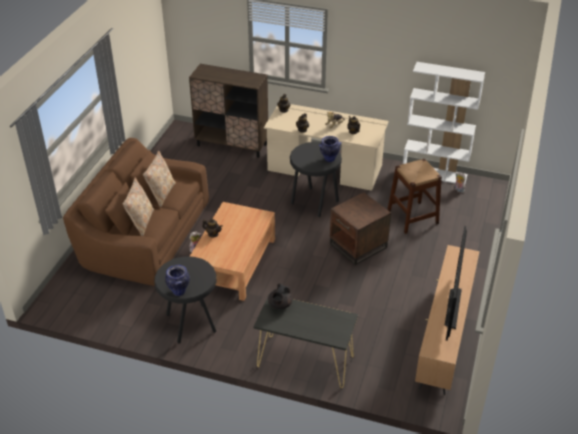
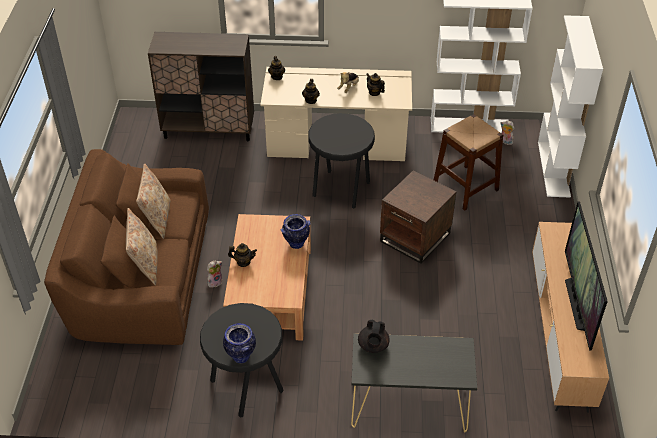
camera: 15 degrees left, 5 degrees up
vase [319,136,341,162] -> vase moved to [281,214,311,249]
none -> white bookcase [538,15,603,198]

